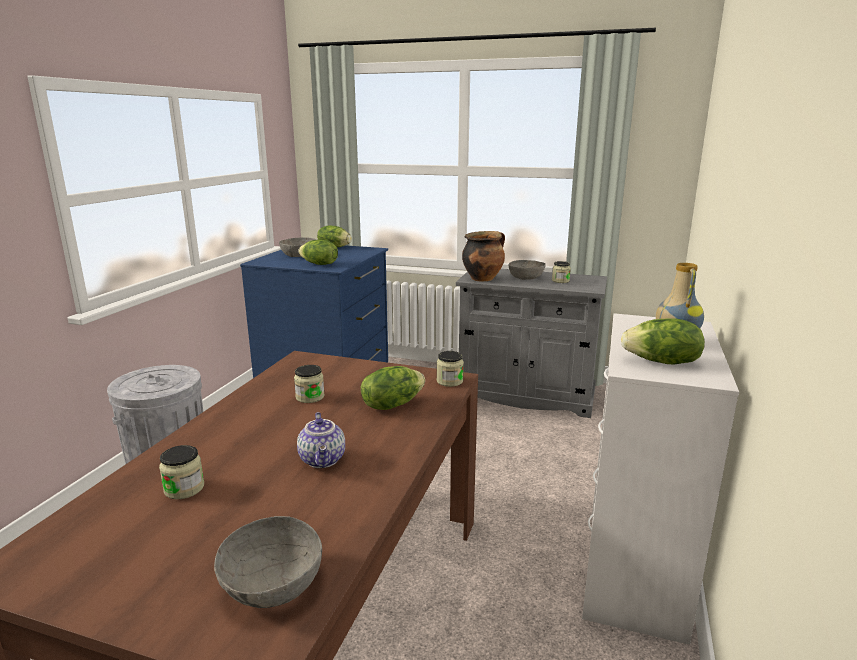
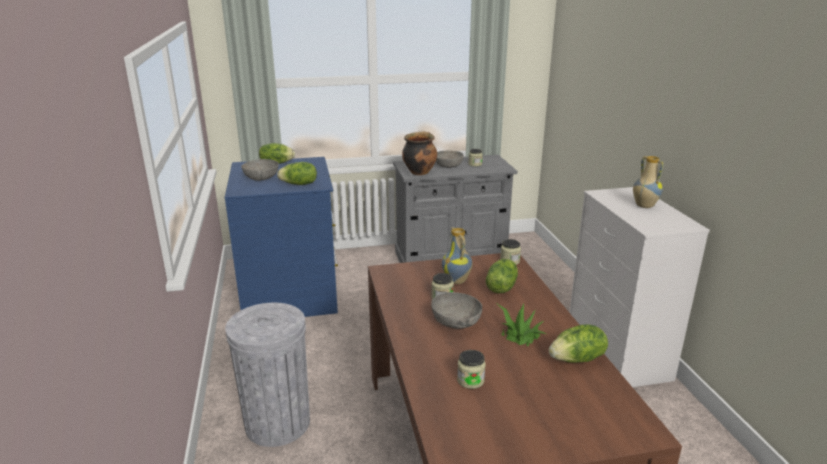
camera: 30 degrees left, 5 degrees up
grey bowl [214,516,322,608] -> grey bowl moved to [431,292,482,329]
teapot [297,412,345,468] -> potted plant [498,304,546,346]
lettuce [621,318,705,364] -> lettuce moved to [549,324,608,363]
none -> vase [442,227,473,284]

